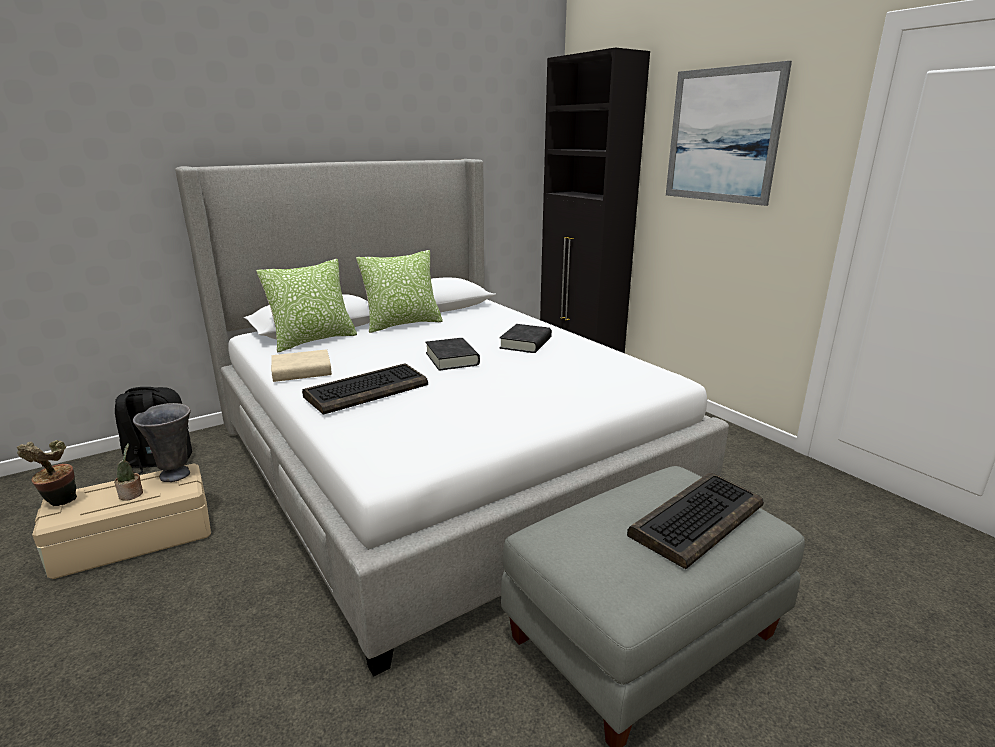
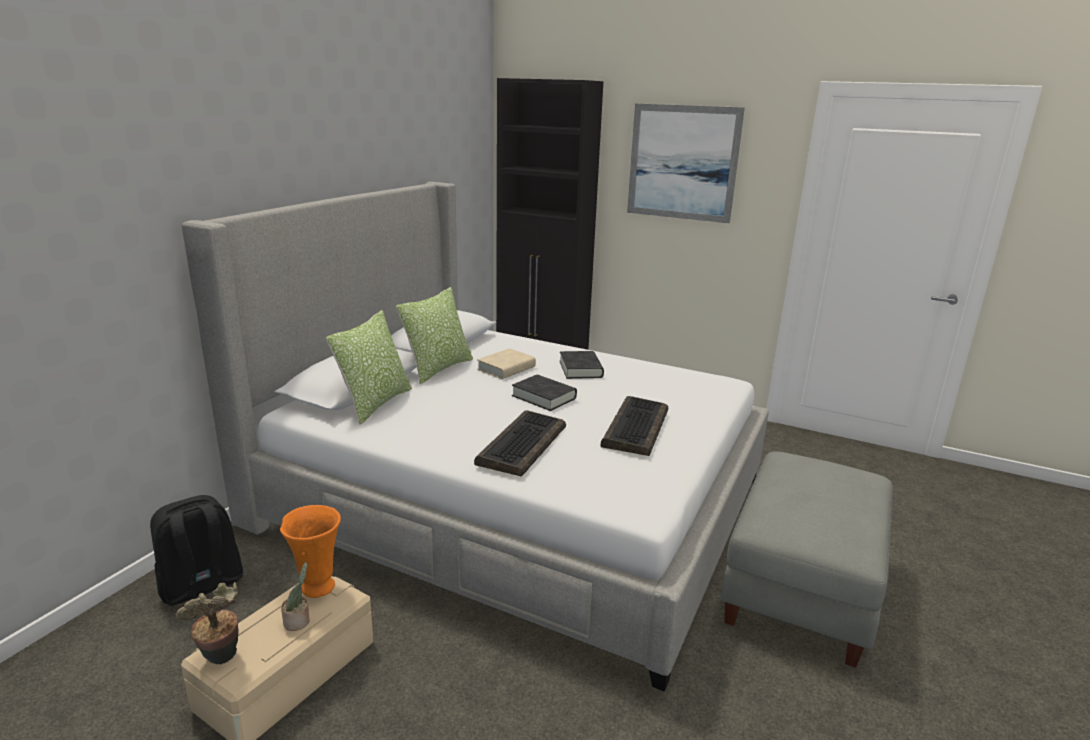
camera: 30 degrees left, 0 degrees up
grey vase [133,403,191,482] -> orange vase [280,505,341,598]
beige book [271,349,332,382] -> beige book moved to [477,348,536,379]
keyboard [627,473,764,569] -> keyboard moved to [601,396,668,456]

